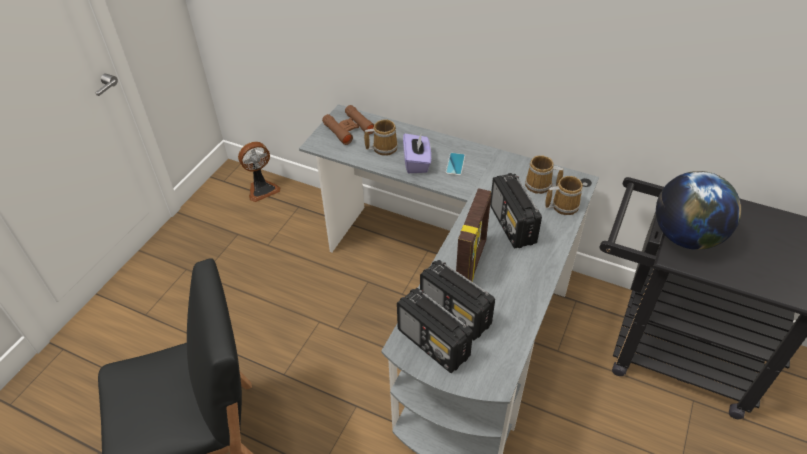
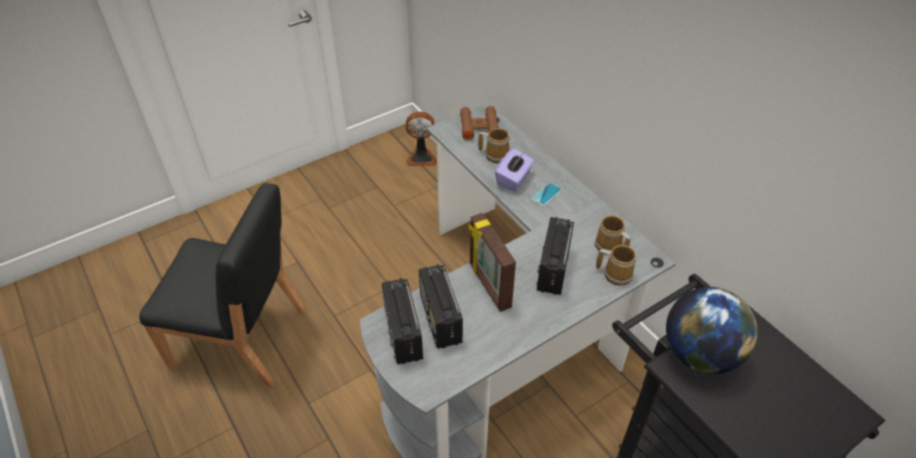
camera: 30 degrees right, 0 degrees up
picture frame [456,188,491,282] -> picture frame turned 105 degrees clockwise [468,213,516,312]

